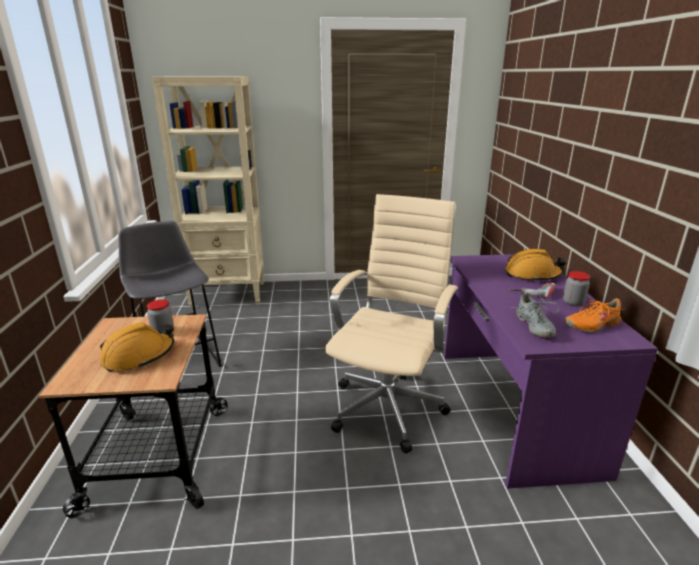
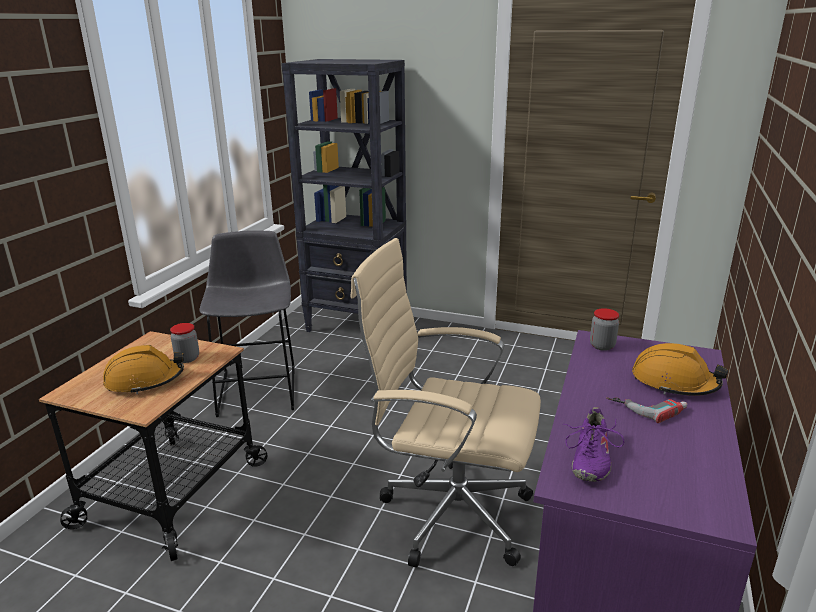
camera: 25 degrees right, 0 degrees up
beige bookcase [151,76,264,307] -> black bookcase [281,59,407,332]
beige office chair [325,194,458,454] -> beige office chair turned 120 degrees counterclockwise [350,238,541,567]
grey shoe [511,292,560,338] -> purple shoe [564,407,624,482]
jar [563,271,590,306] -> jar moved to [590,308,619,351]
orange shoe [565,298,627,333] -> none

